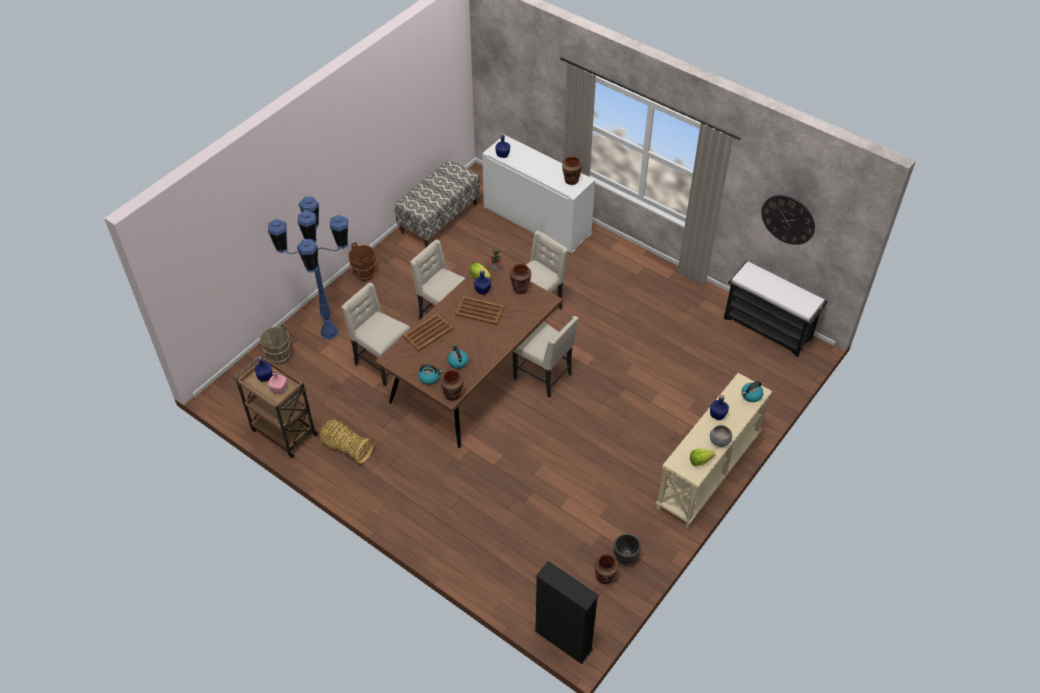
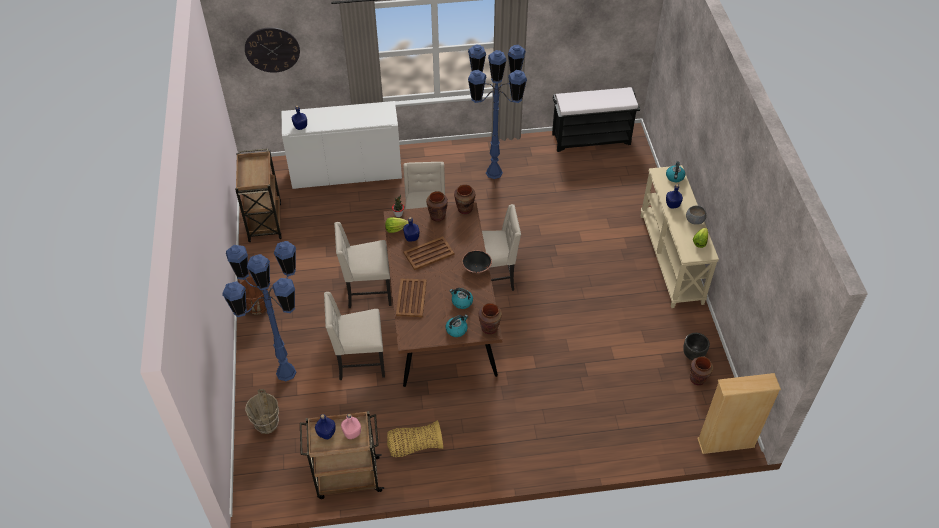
camera: 45 degrees left, 0 degrees up
bench [395,160,480,247] -> brown cart [235,148,282,242]
black bookcase [535,561,599,664] -> beige bookcase [697,373,781,454]
brown vase [562,156,582,185] -> brown vase moved to [454,184,476,214]
wall clock [761,195,815,245] -> wall clock moved to [245,27,300,73]
none -> black bowl [462,250,492,273]
none -> blue floor lamp [468,44,527,179]

